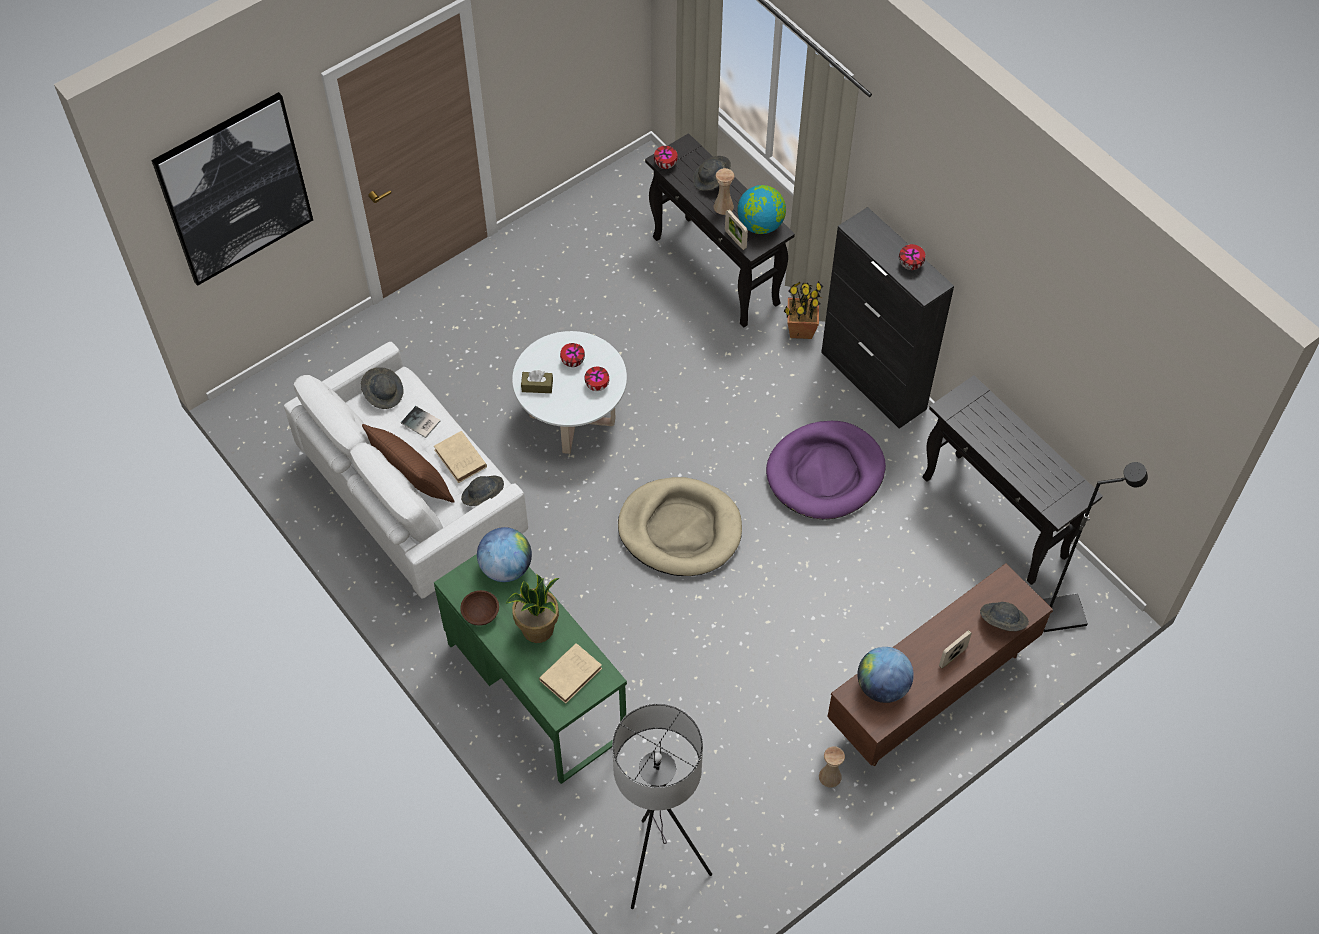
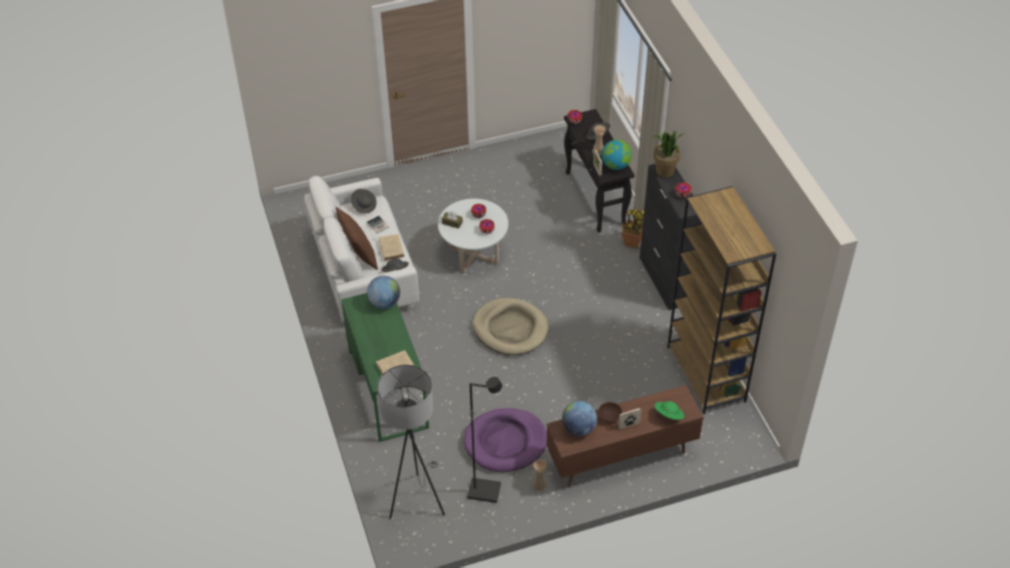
camera: 20 degrees right, 10 degrees down
picture [151,92,313,286] -> none
brown bowl [460,590,499,626] -> brown bowl moved to [598,402,623,423]
potted plant [505,574,559,643] -> potted plant moved to [652,130,685,177]
purple dog bed [766,421,886,520] -> purple dog bed moved to [464,408,547,472]
black console table [922,375,1103,585] -> brown bookcase [667,186,776,414]
grey hat [980,602,1029,631] -> green hat [655,401,684,420]
black floor lamp [1043,462,1148,632] -> black floor lamp moved to [467,377,502,503]

